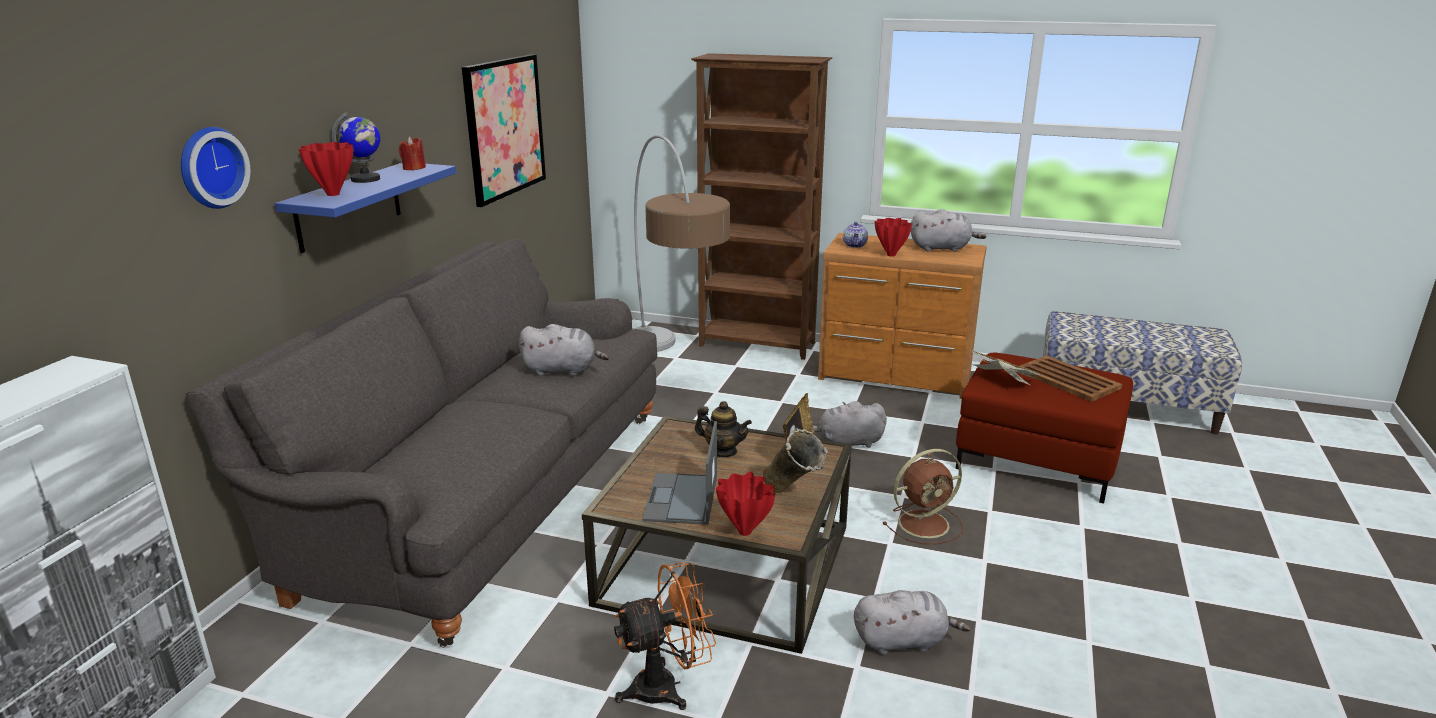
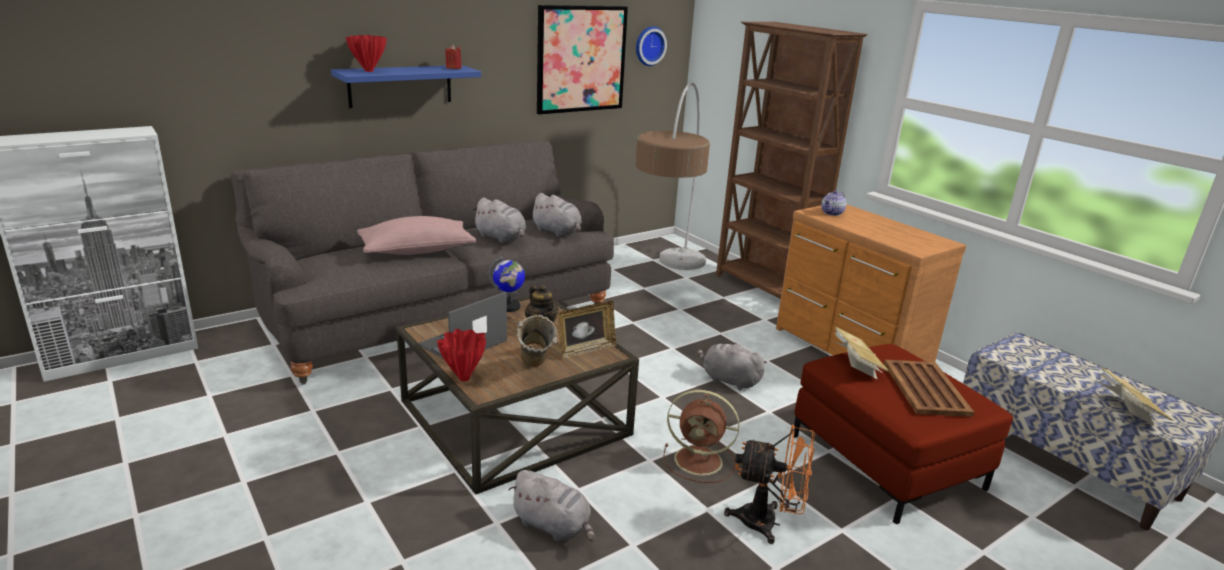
camera: 35 degrees right, 0 degrees up
wall clock [181,127,250,209] -> wall clock moved to [636,26,667,66]
globe [331,112,380,183] -> globe moved to [489,256,525,312]
orange fan [614,562,716,710] -> orange fan moved to [724,424,815,544]
red vase [875,218,912,257] -> none
grey plush toy [911,209,986,252] -> grey plush toy moved to [530,193,582,237]
none -> pink pillow [357,216,476,255]
none -> book [1096,367,1174,428]

